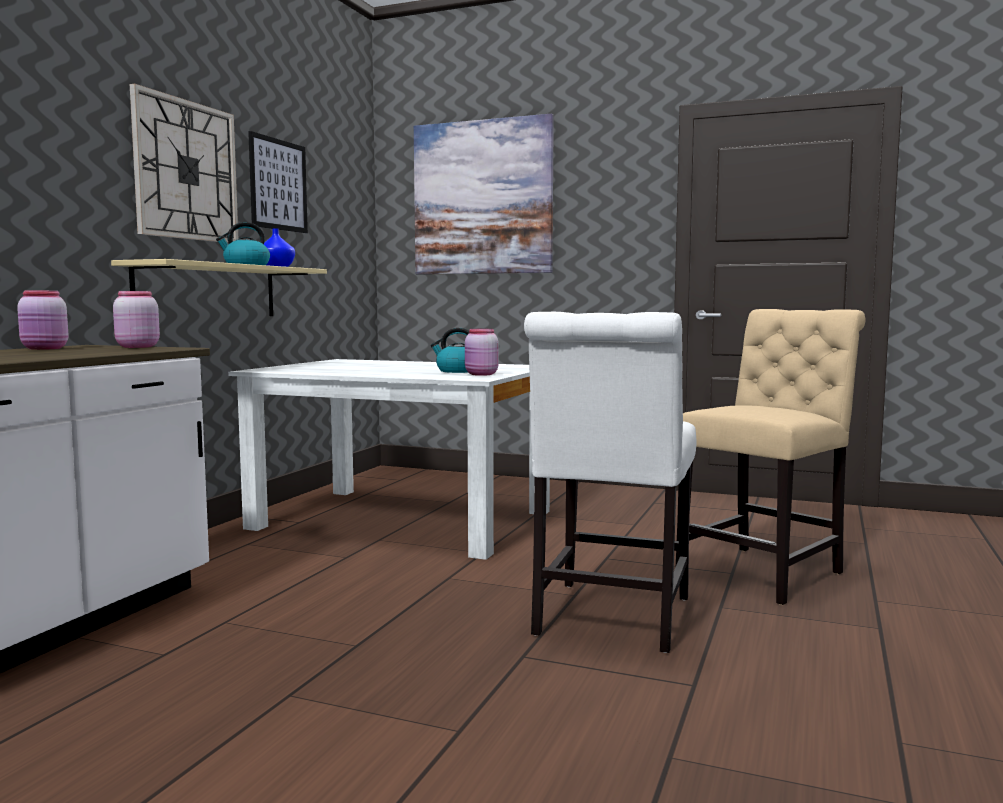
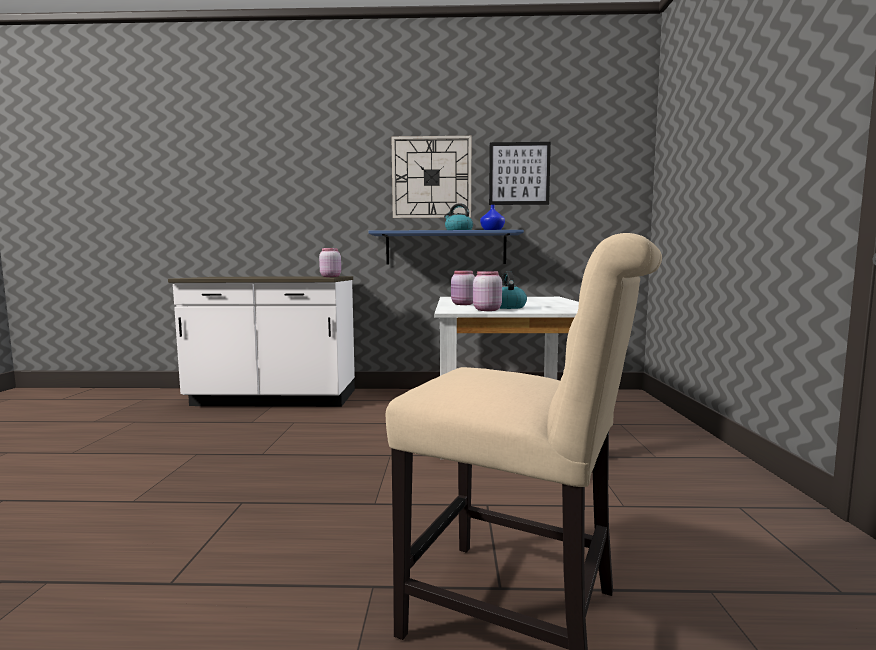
camera: 70 degrees right, 0 degrees up
pink jar [17,291,68,350] -> pink jar moved to [451,271,475,305]
beige shelf [111,259,327,316] -> blue shelf [368,230,524,264]
picture [414,114,554,274] -> none
white chair [524,312,697,653] -> none

